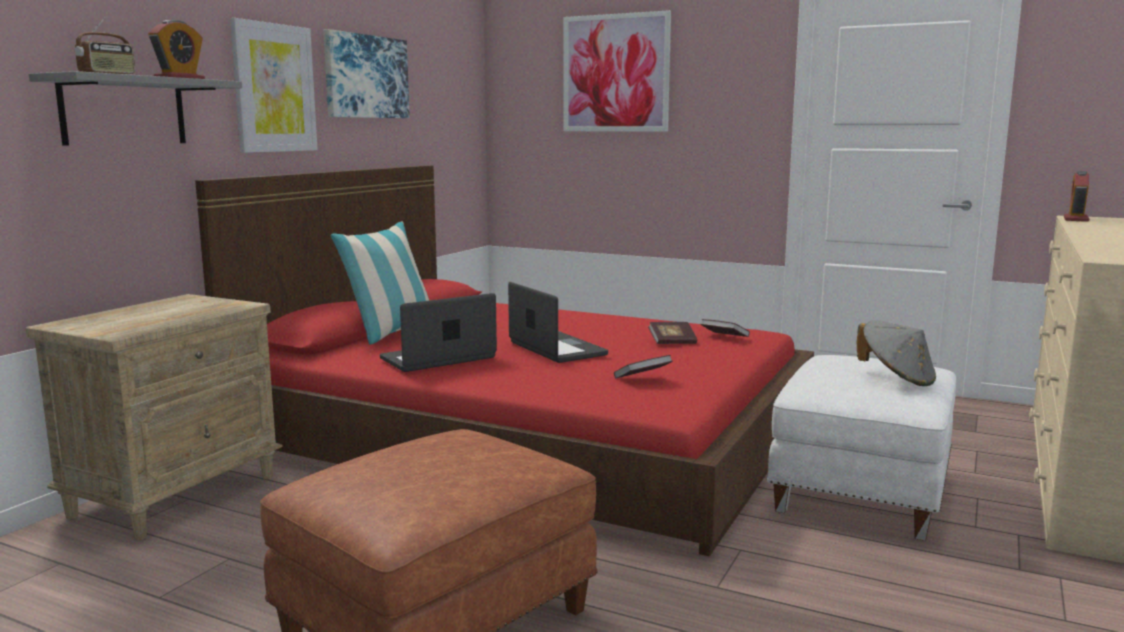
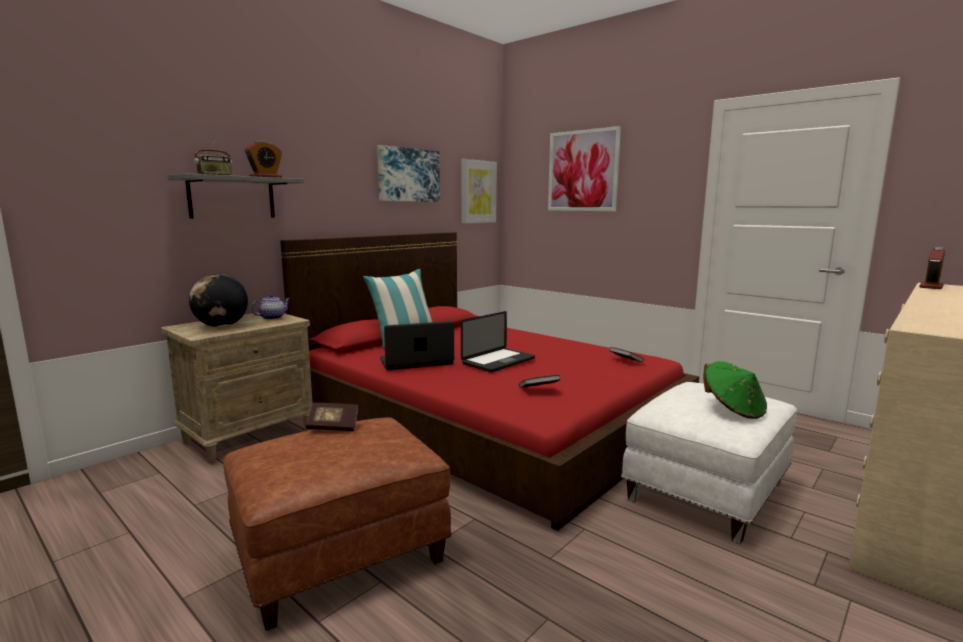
camera: 15 degrees right, 0 degrees up
picture [230,18,318,153] -> picture moved to [461,159,497,223]
laptop [508,282,608,363] -> laptop turned 60 degrees clockwise [461,311,535,373]
book [648,322,697,344] -> book moved to [306,403,358,431]
grey hat [857,320,936,386] -> green hat [703,361,767,419]
none -> globe [189,274,248,327]
none -> teapot [251,294,290,320]

